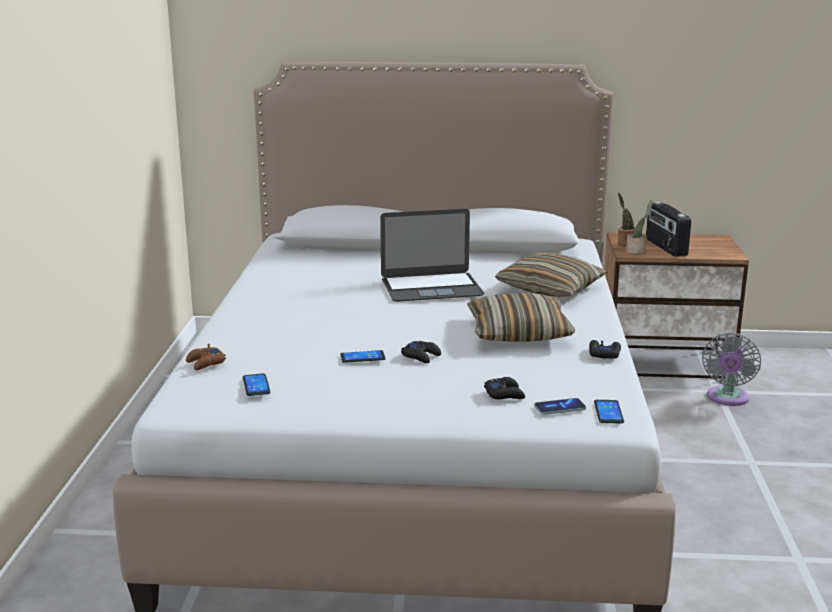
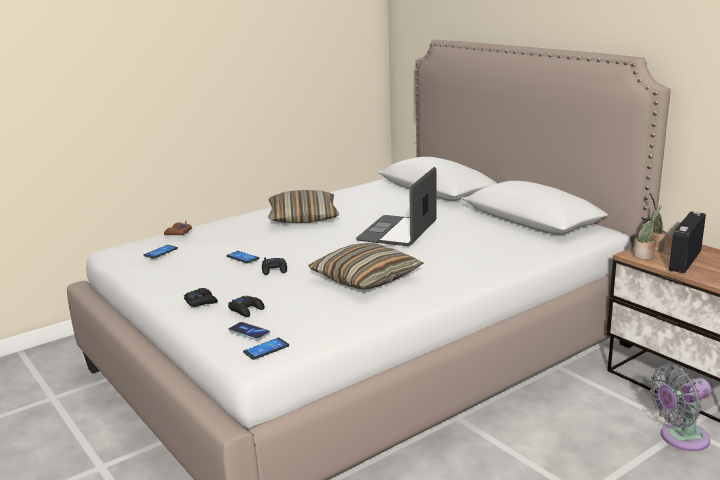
camera: 50 degrees right, 0 degrees up
laptop [380,209,484,302] -> laptop turned 75 degrees clockwise [356,167,437,246]
pillow [495,253,608,297] -> pillow moved to [268,190,339,223]
black game controller [589,340,621,359] -> black game controller moved to [184,288,218,307]

